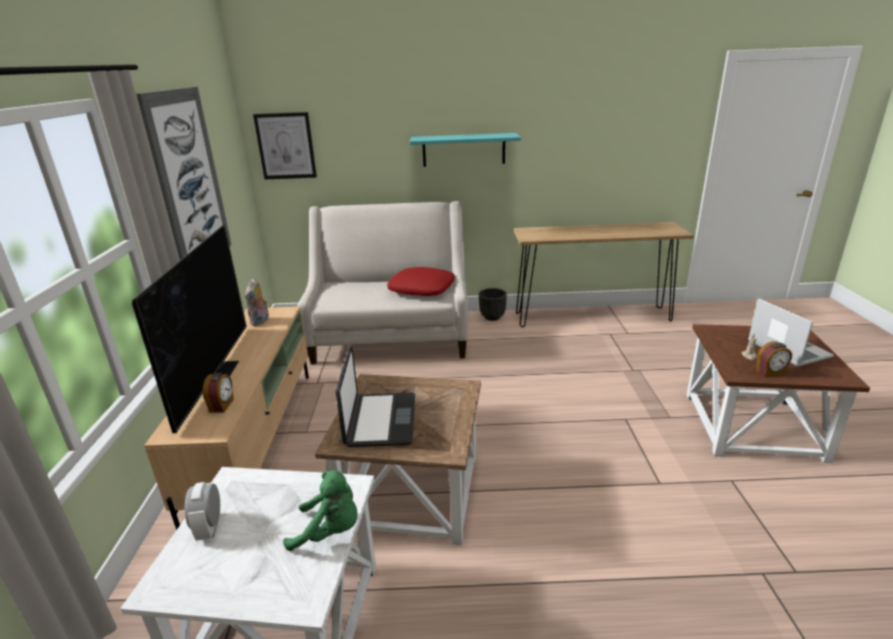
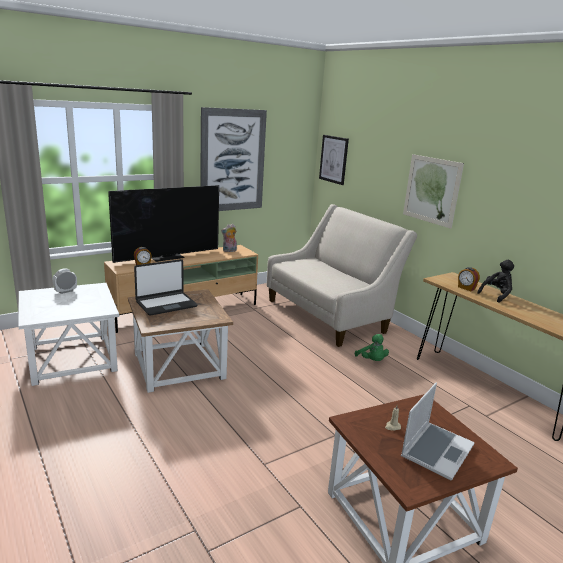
camera: 55 degrees right, 5 degrees down
green plush toy [283,470,358,551] -> green plush toy moved to [355,334,389,361]
red pillow [387,267,455,296] -> none
turquoise shelf [410,133,521,167] -> picture [403,154,464,229]
black planter [479,288,507,321] -> none
alarm clock [756,341,792,377] -> alarm clock moved to [458,267,480,291]
none -> black plush toy [477,260,514,303]

